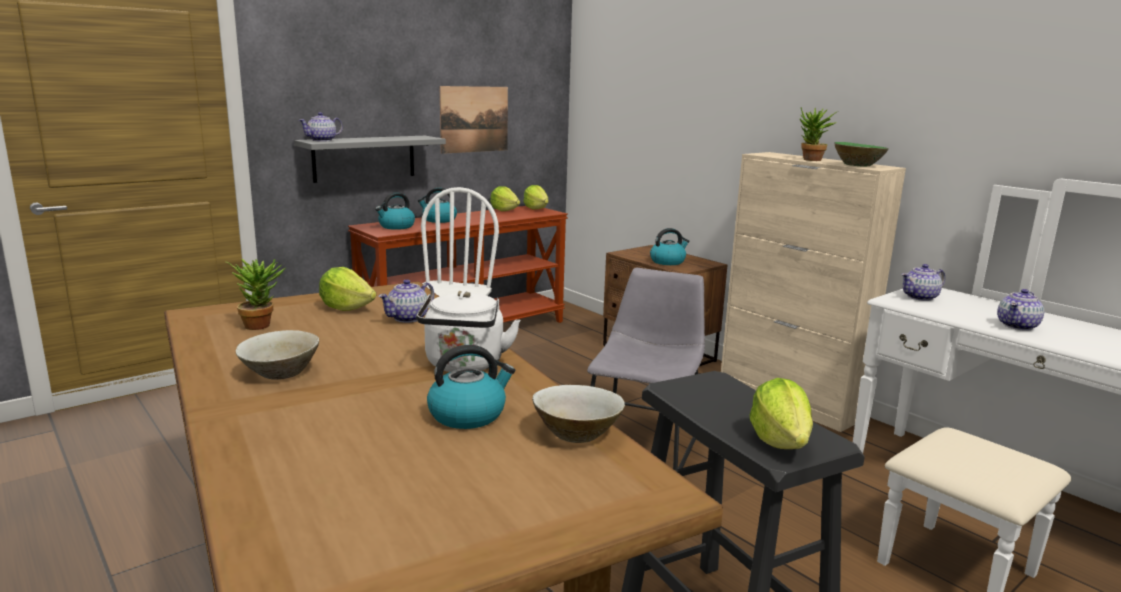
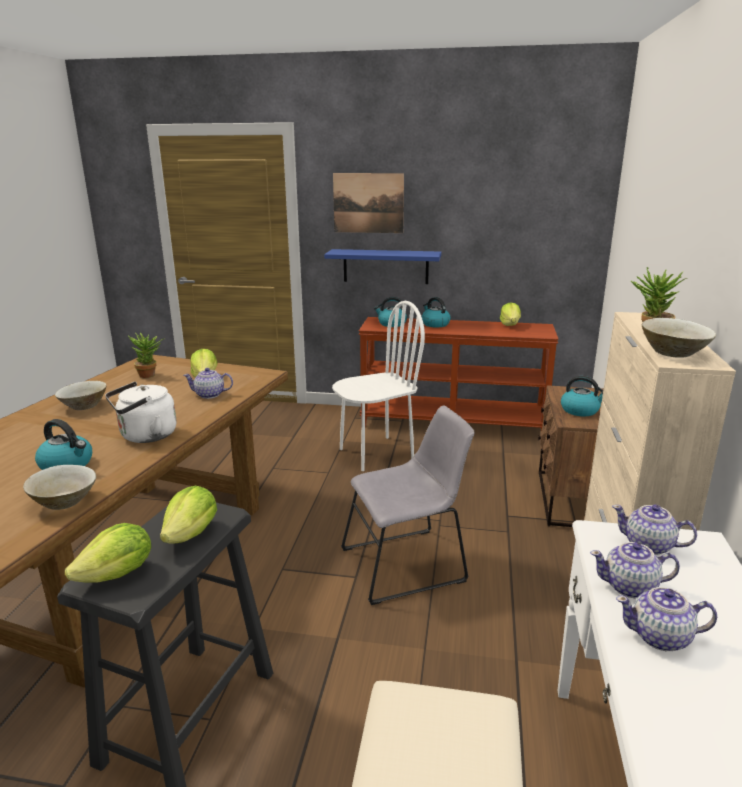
camera: 50 degrees right, 5 degrees up
grey shelf [294,136,446,183] -> blue shelf [324,249,442,284]
teapot [299,112,343,141] -> teapot moved to [590,542,680,599]
picture [440,86,508,154] -> picture moved to [333,173,404,233]
lettuce [523,185,549,210] -> lettuce moved to [160,486,217,544]
green bowl [835,142,889,167] -> beige bowl [642,318,716,358]

